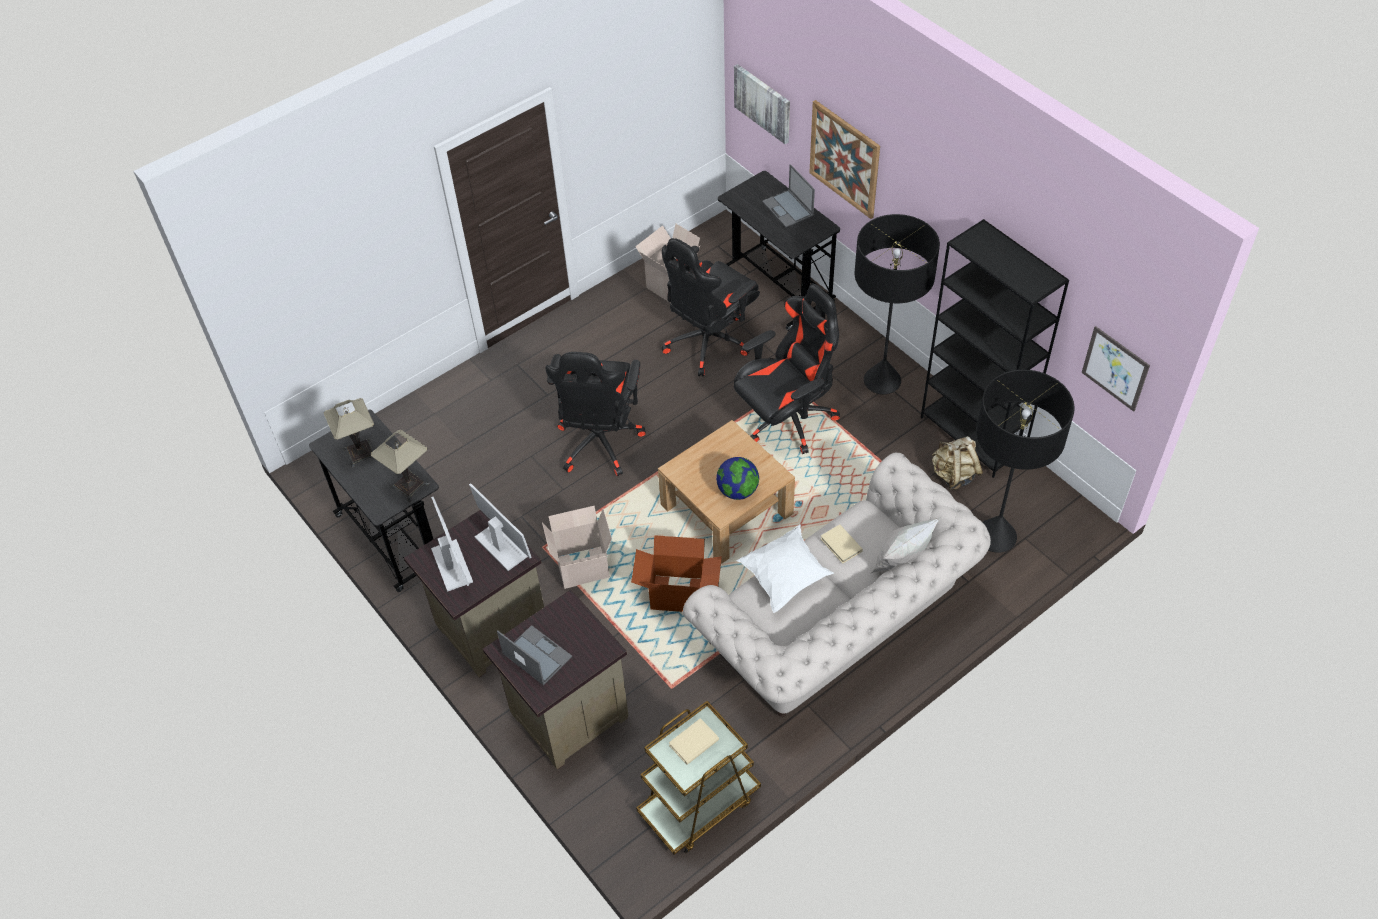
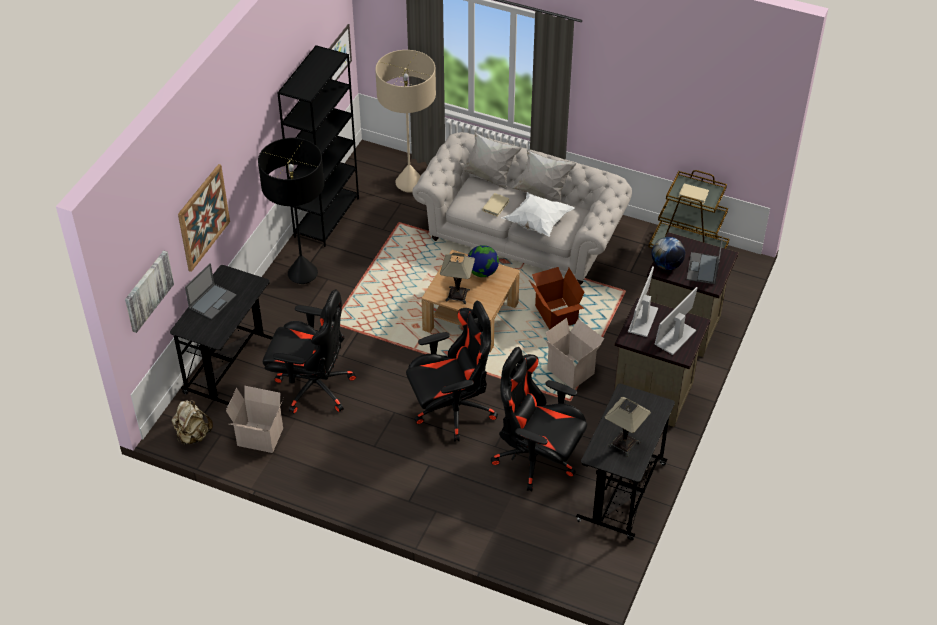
camera: 120 degrees left, 5 degrees down
table lamp [371,430,430,502] -> table lamp moved to [440,253,475,304]
black office chair [734,284,840,454] -> black office chair moved to [491,347,587,491]
beige backpack [932,436,983,490] -> beige backpack moved to [172,400,213,445]
black floor lamp [976,369,1075,553] -> beige floor lamp [375,50,436,193]
none -> white pillow [512,149,576,203]
none -> globe [652,237,685,270]

